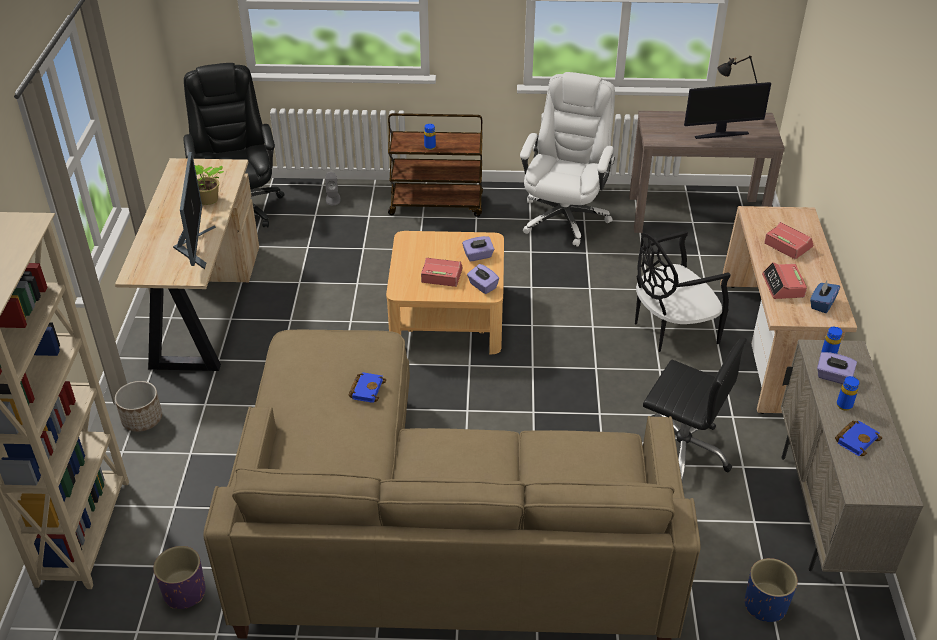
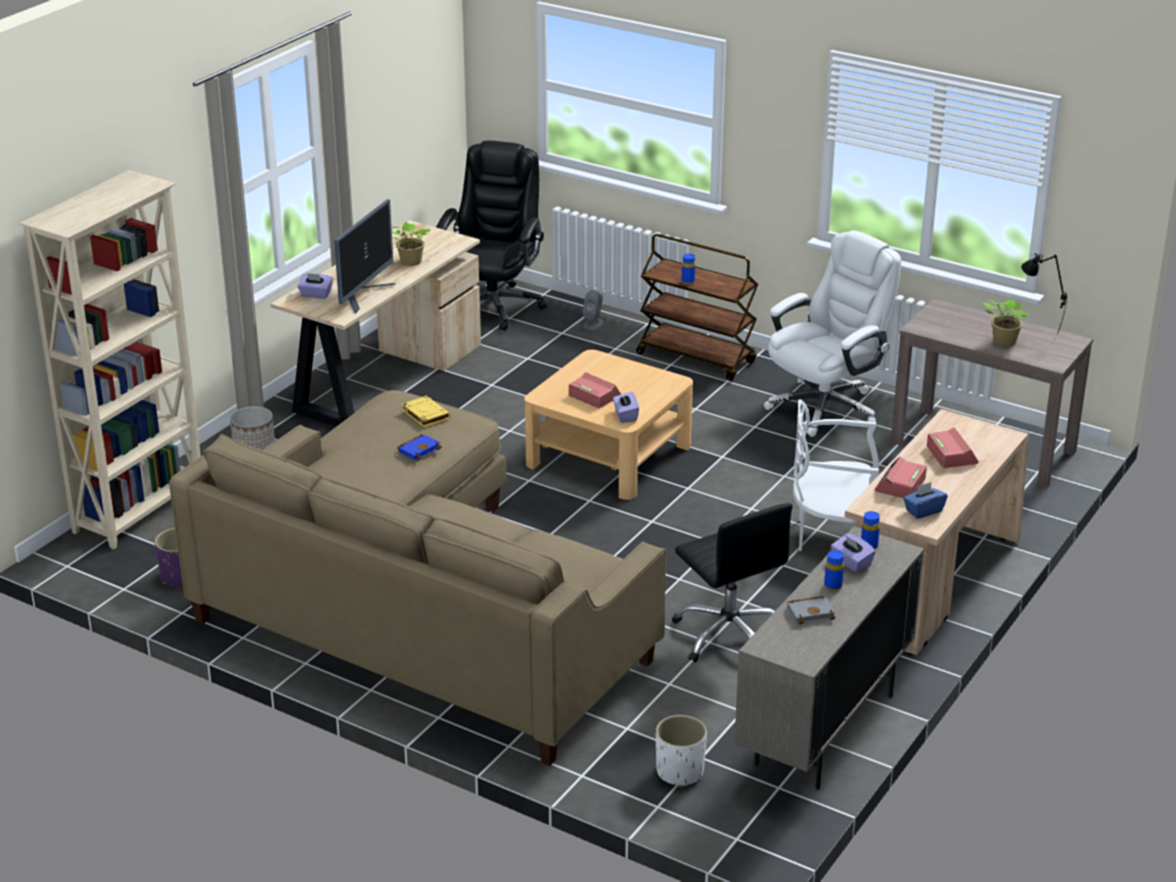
camera: 30 degrees right, 10 degrees down
purple tissue box [462,236,494,261] -> purple tissue box moved to [297,273,333,299]
black chair [635,231,731,352] -> white chair [793,399,879,551]
monitor [684,82,771,139] -> potted plant [983,299,1029,347]
blue planter [745,558,798,622] -> white planter [656,715,707,787]
blue book [835,420,882,456] -> grey book [787,596,836,625]
none -> yellow book [402,396,451,427]

